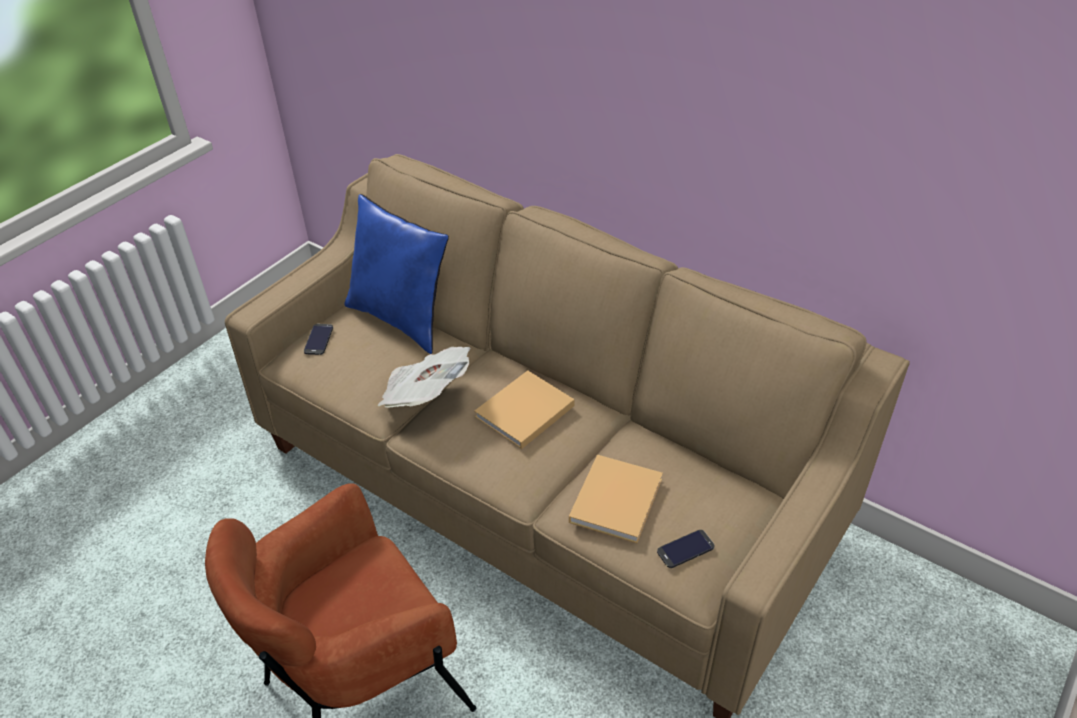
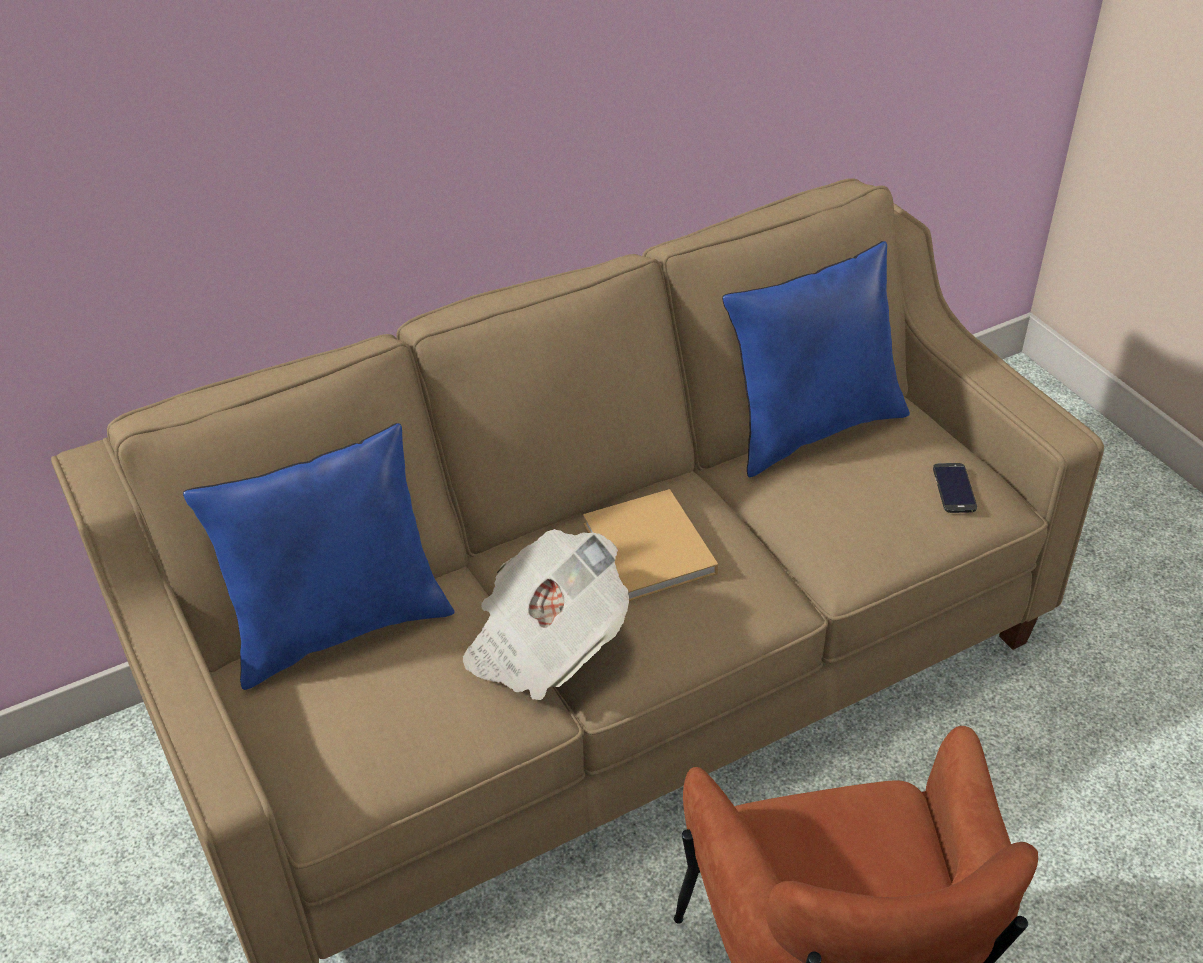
camera: 65 degrees left, 0 degrees up
phone [304,324,333,355] -> none
beige book [569,455,663,543] -> none
none -> blue pillow [722,241,910,477]

